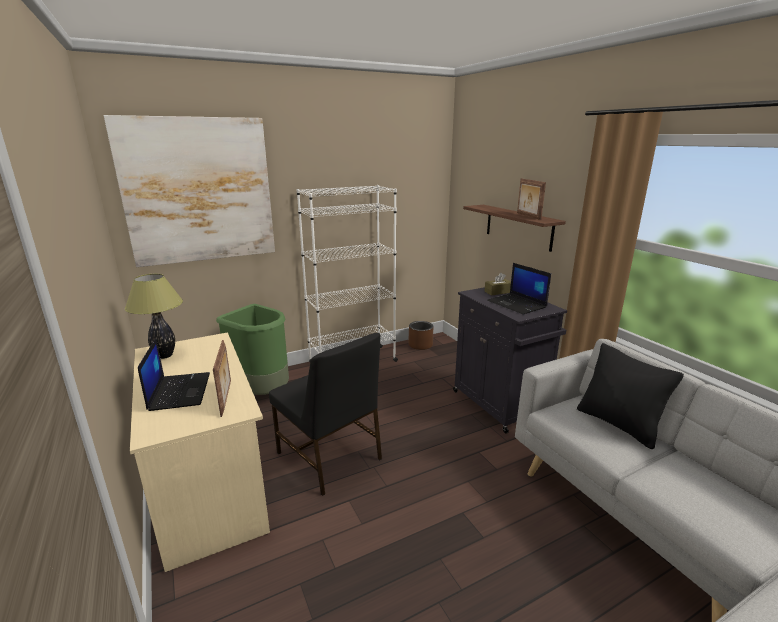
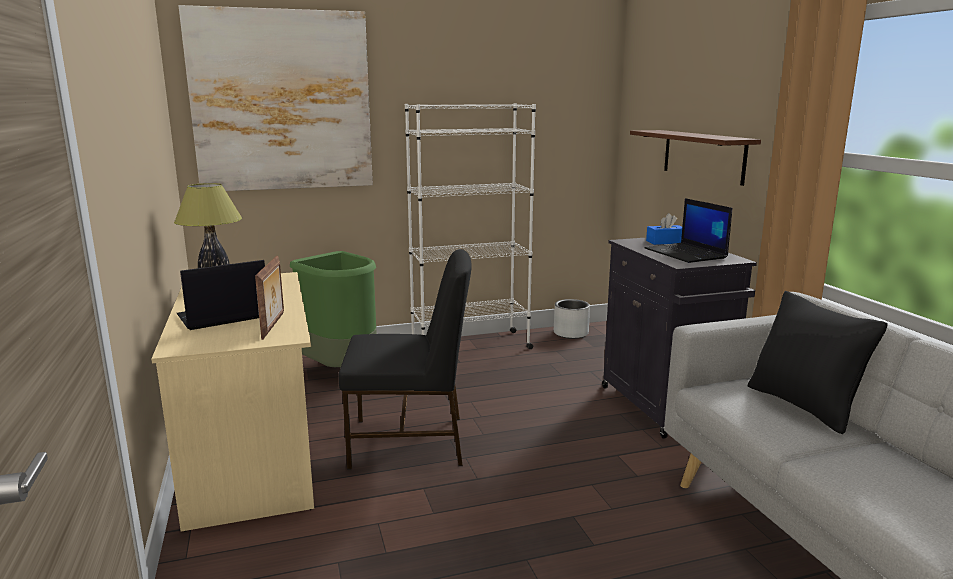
camera: 10 degrees right, 5 degrees down
laptop [138,338,210,411] -> laptop turned 120 degrees counterclockwise [177,260,265,330]
black chair [269,333,382,496] -> black chair turned 60 degrees counterclockwise [339,249,472,470]
brown planter [408,321,433,350] -> grey planter [554,299,590,339]
brown tissue box [484,272,511,296] -> blue tissue box [646,213,682,245]
picture frame [517,178,546,220] -> none

